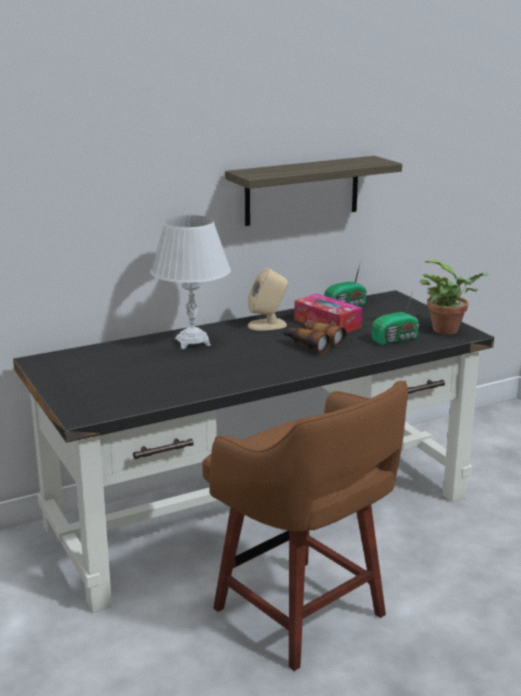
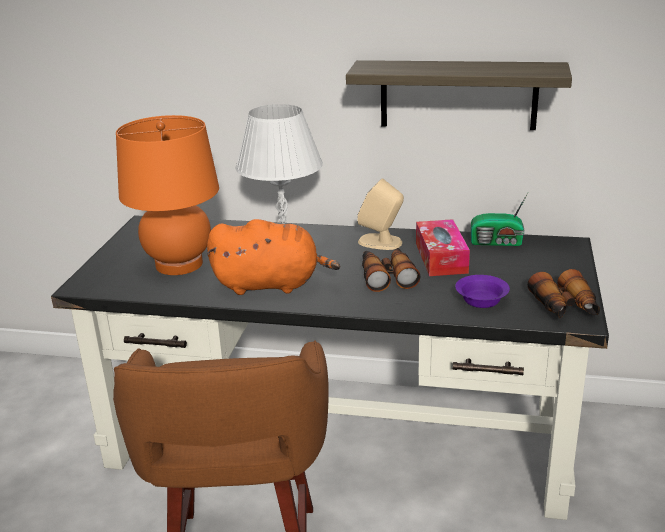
camera: 40 degrees right, 5 degrees up
radio [372,291,419,345] -> purple bowl [455,275,510,308]
potted plant [420,260,489,334] -> binoculars [527,269,600,318]
none -> orange table lamp [116,115,219,275]
none -> orange plush toy [207,219,340,295]

